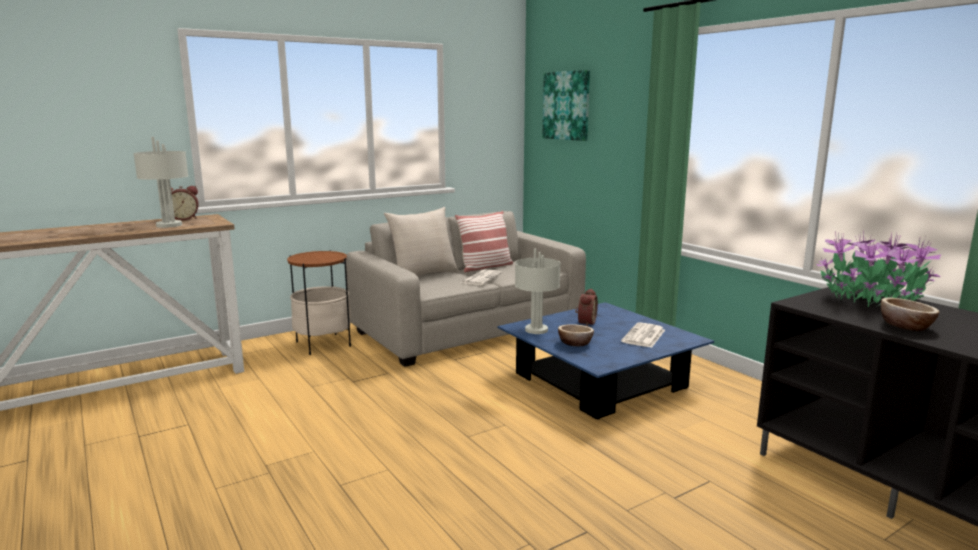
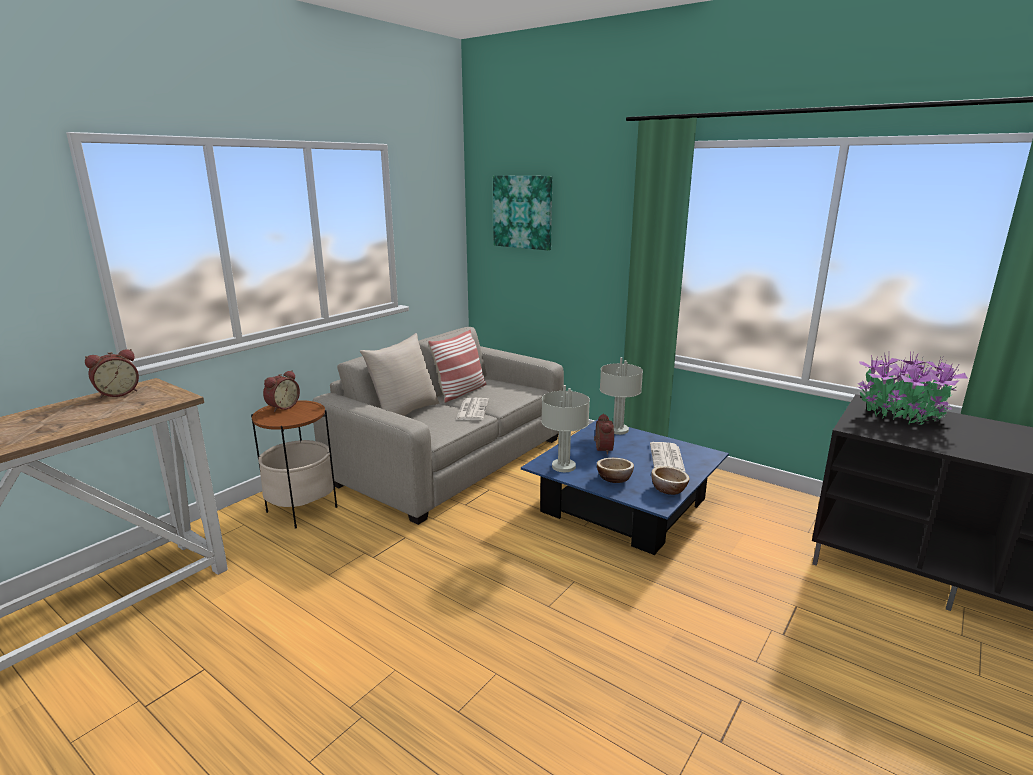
camera: 20 degrees left, 5 degrees up
grey table lamp [133,137,188,228] -> grey table lamp moved to [600,357,643,435]
bowl [881,298,939,331] -> bowl moved to [651,466,690,495]
none -> alarm clock [263,371,300,412]

